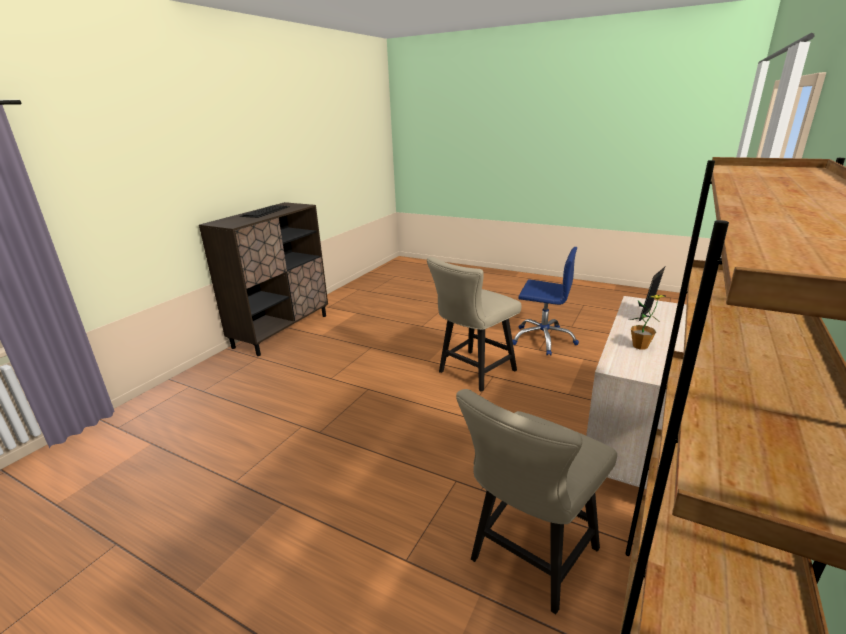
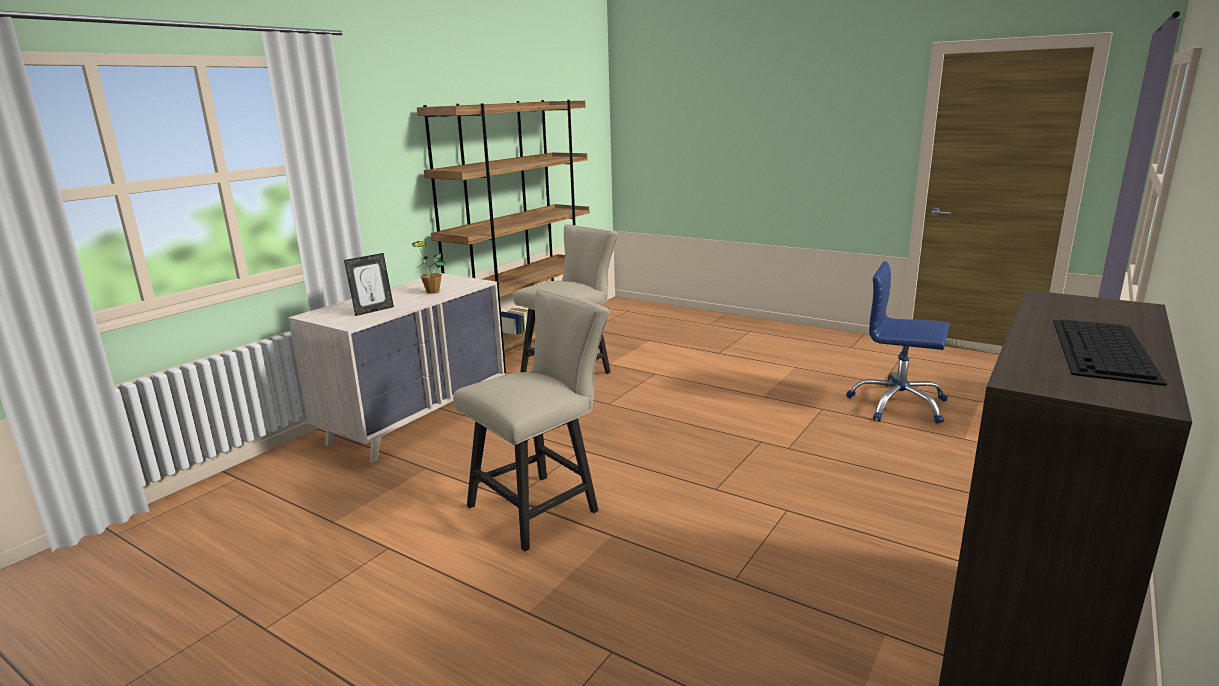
camera: 175 degrees left, 5 degrees down
blue office chair [512,247,579,356] -> blue office chair moved to [847,261,949,424]

